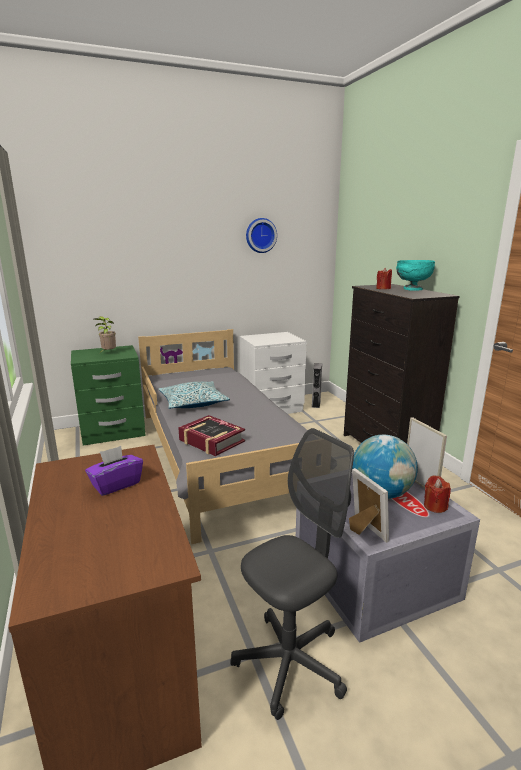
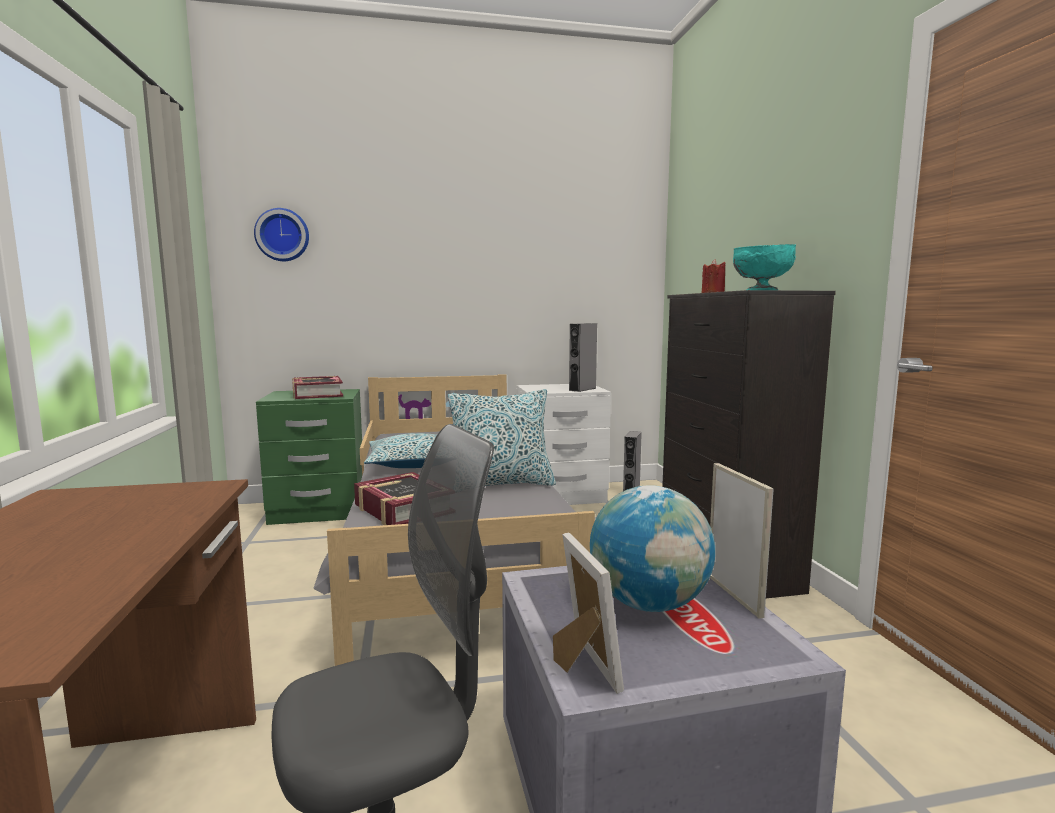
camera: 10 degrees right, 10 degrees down
purple tissue box [85,446,143,496] -> none
potted plant [94,316,116,353] -> book [292,376,343,399]
wall clock [246,218,277,253] -> wall clock moved to [254,208,309,261]
red candle [424,475,451,513] -> none
none -> pillow [448,389,556,486]
none -> grey speaker [569,323,597,392]

